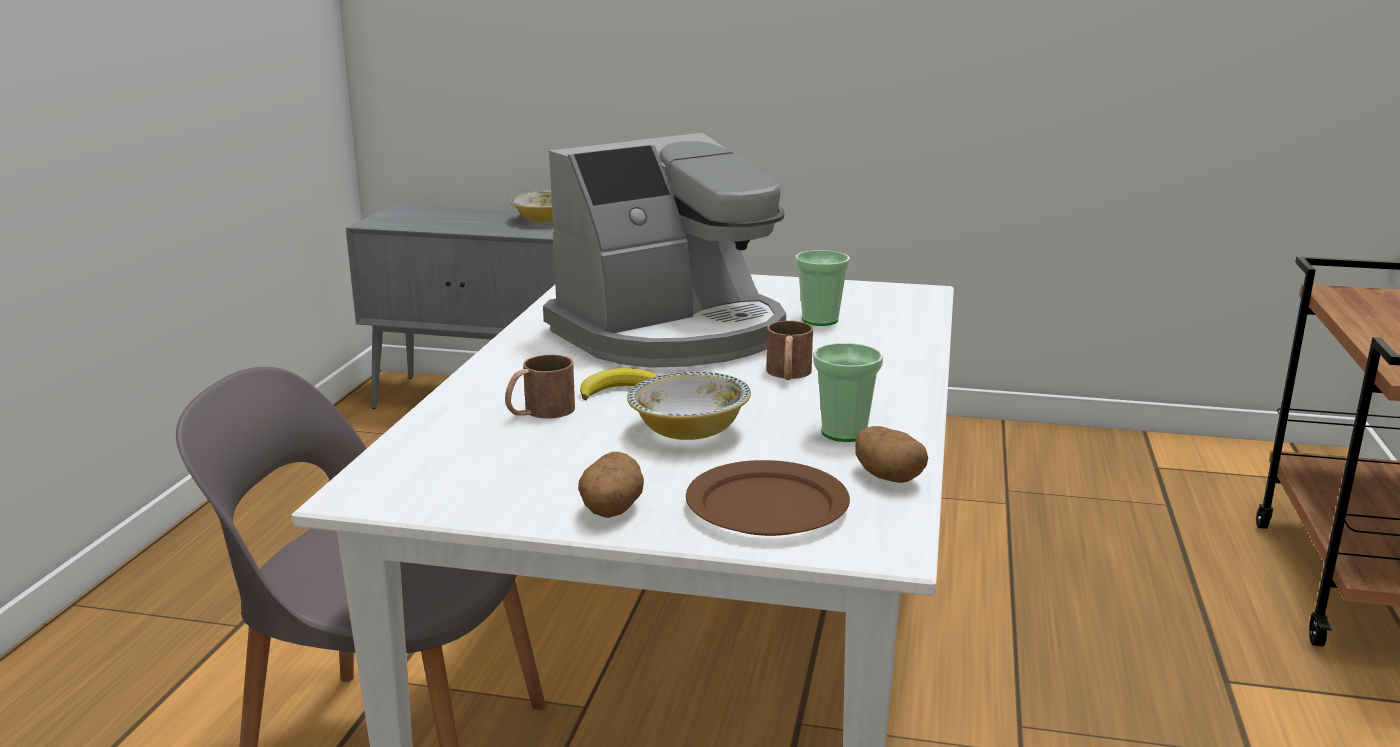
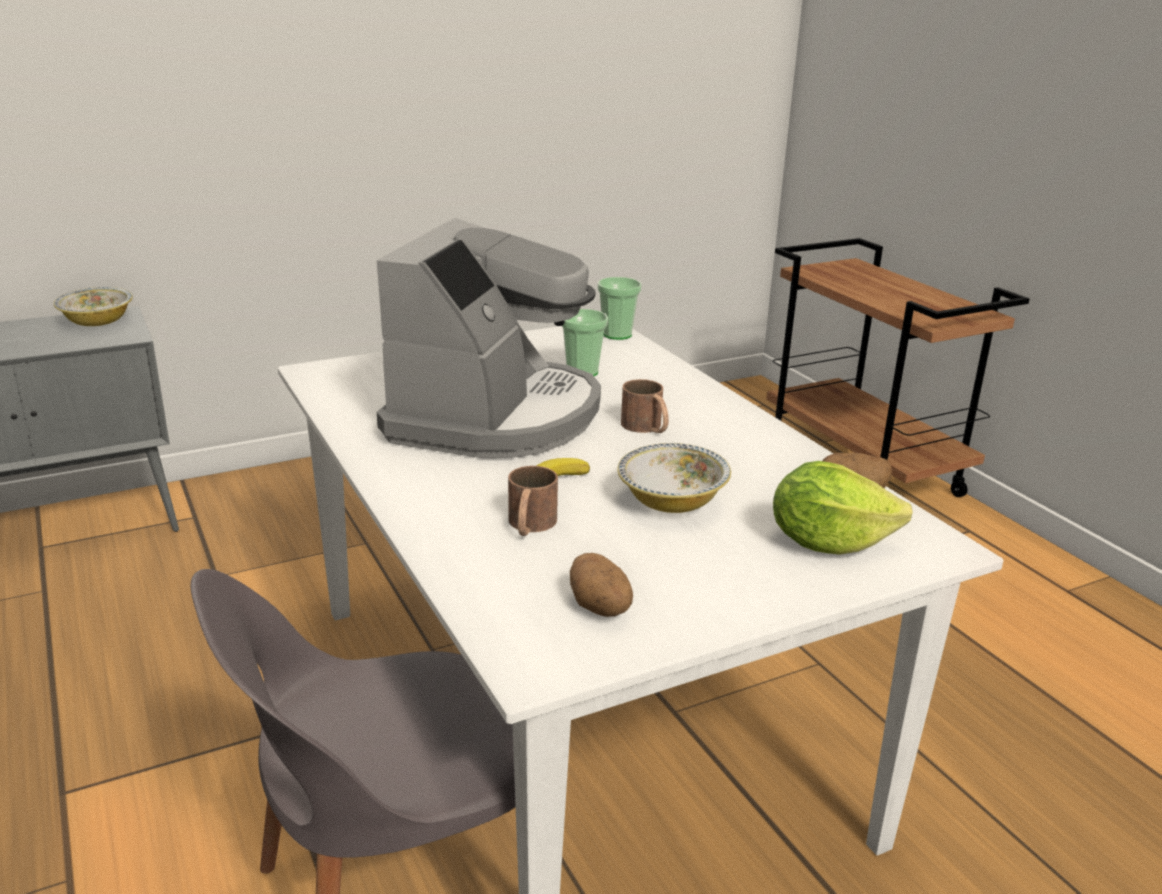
camera: 40 degrees left, 5 degrees up
potato [578,452,644,518] -> potato moved to [570,553,633,617]
brown plate [686,460,850,536] -> lettuce [773,461,913,555]
cup [813,343,883,442] -> cup moved to [598,277,642,340]

